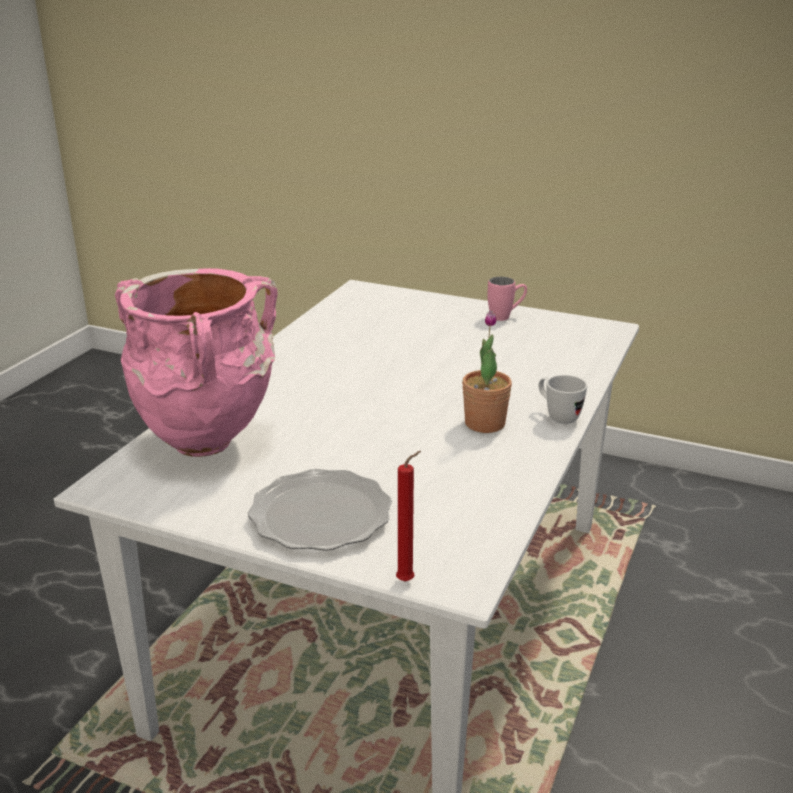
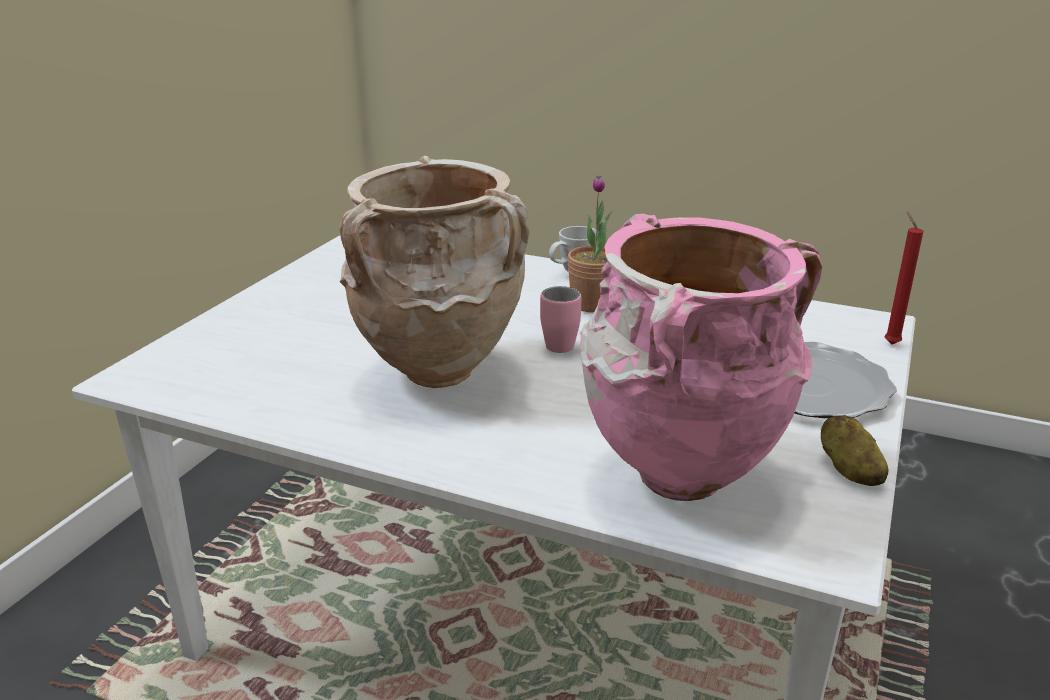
camera: 90 degrees left, 0 degrees up
pink mug [487,277,527,321] -> pink mug moved to [540,286,581,353]
none -> beige vase [339,156,530,388]
none -> potato [821,415,889,486]

